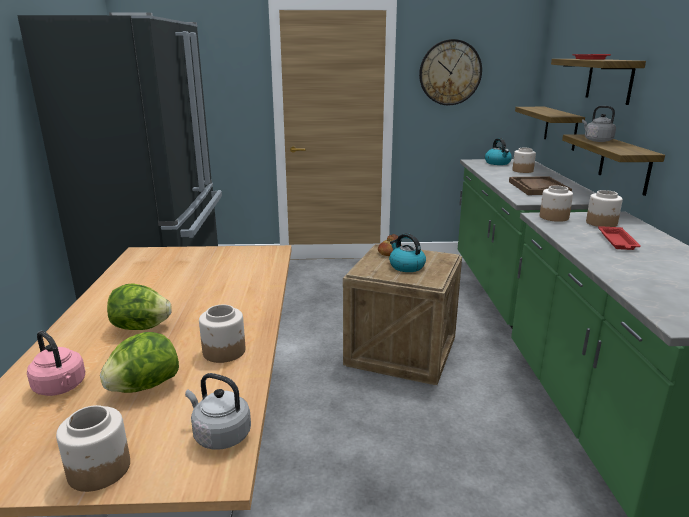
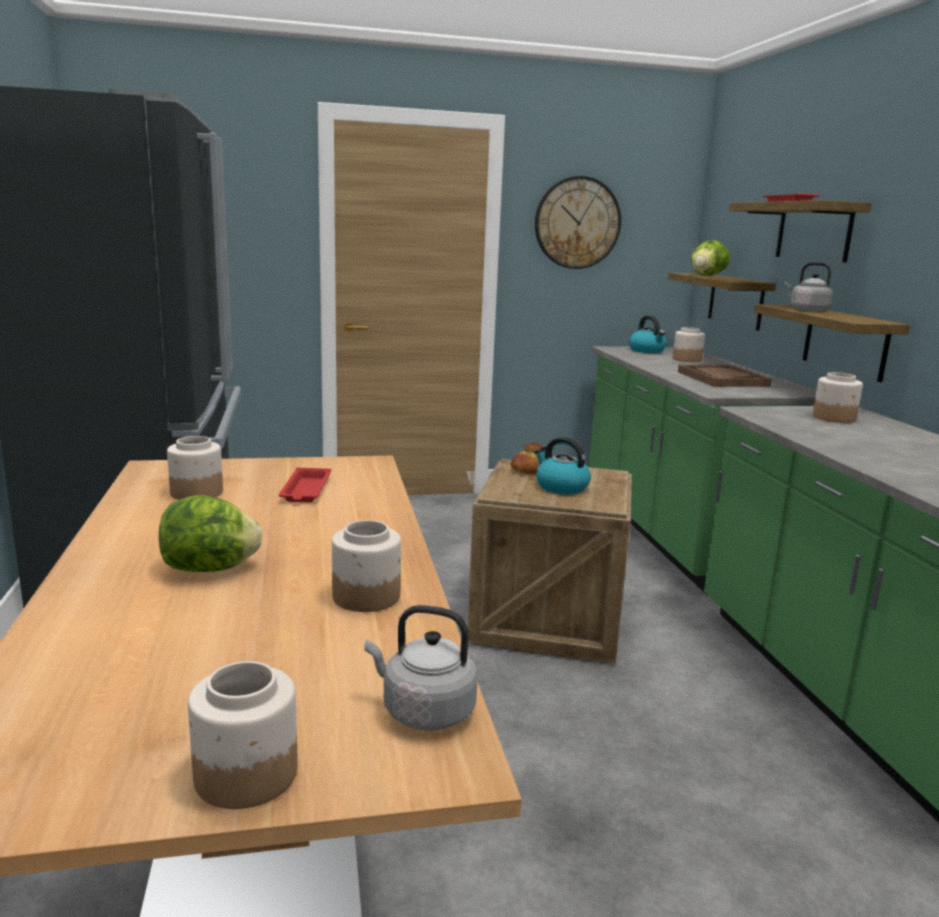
camera: 10 degrees left, 5 degrees down
pink kettle [27,331,85,396] -> none
lettuce [100,332,179,393] -> lettuce moved to [691,240,730,276]
jar [540,186,573,222] -> jar moved to [167,436,223,500]
red tray [598,226,641,250] -> red tray moved to [279,468,331,502]

